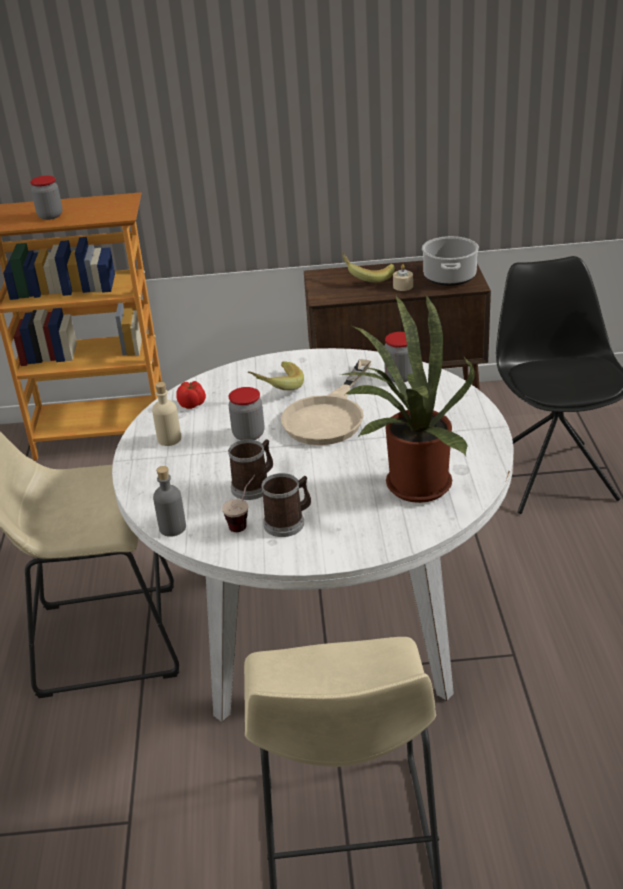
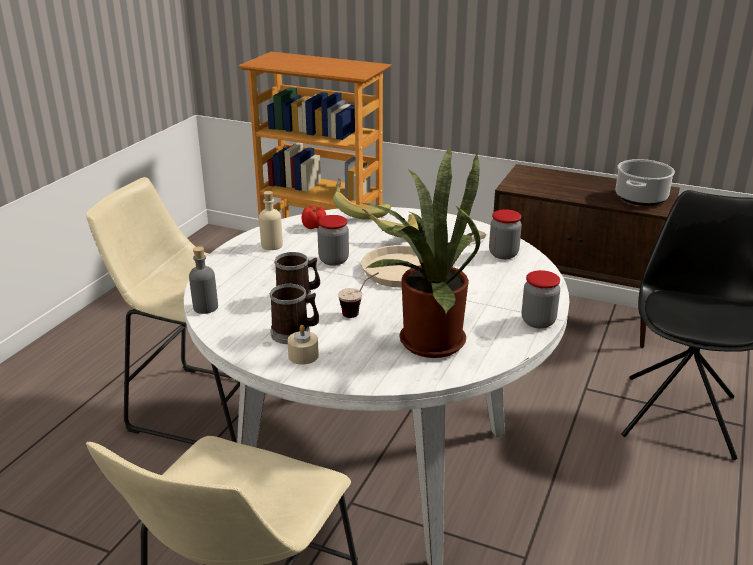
camera: 25 degrees right, 5 degrees down
jar [30,176,62,220] -> jar moved to [522,270,560,329]
cup [222,475,255,532] -> cup moved to [338,273,379,318]
banana [341,253,395,282] -> banana moved to [333,179,391,219]
beige candle [393,264,413,291] -> beige candle moved to [287,325,319,365]

